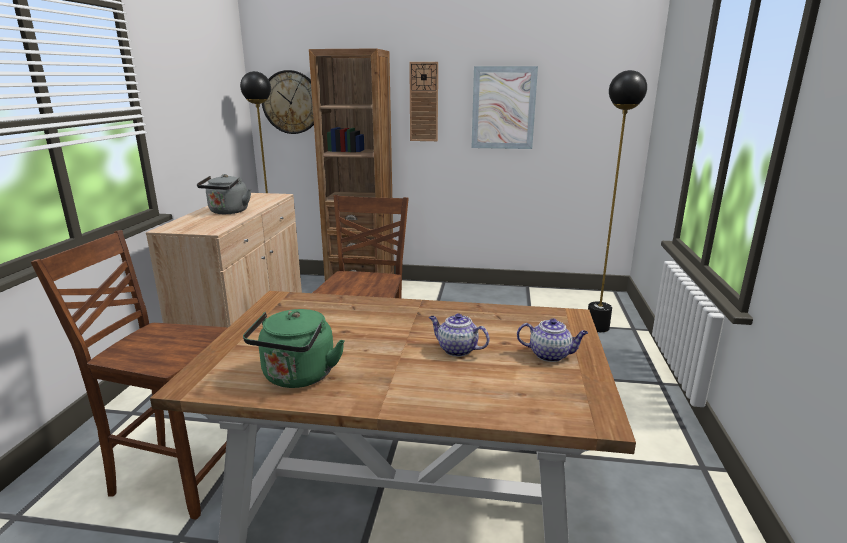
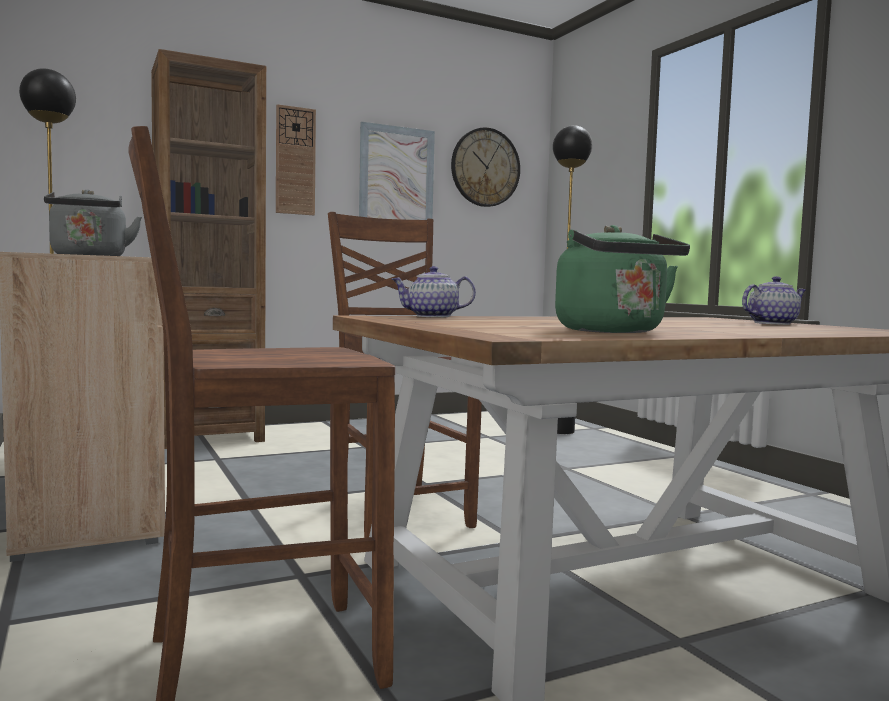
camera: 35 degrees left, 15 degrees down
wall clock [262,70,314,134] -> wall clock moved to [451,127,520,207]
teapot [429,313,489,357] -> teapot moved to [392,266,476,317]

